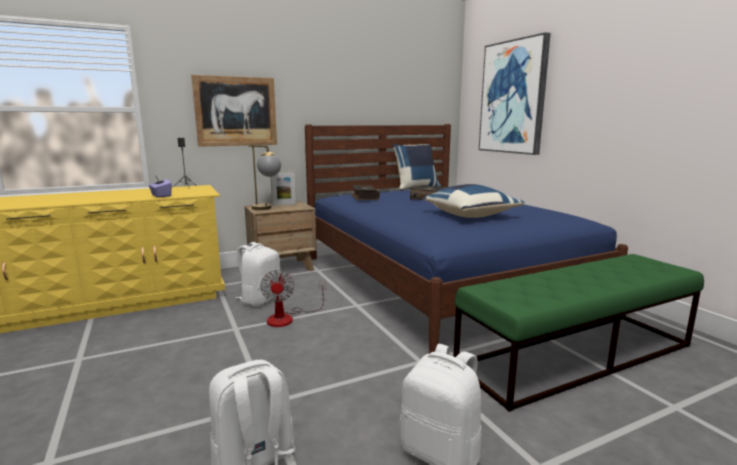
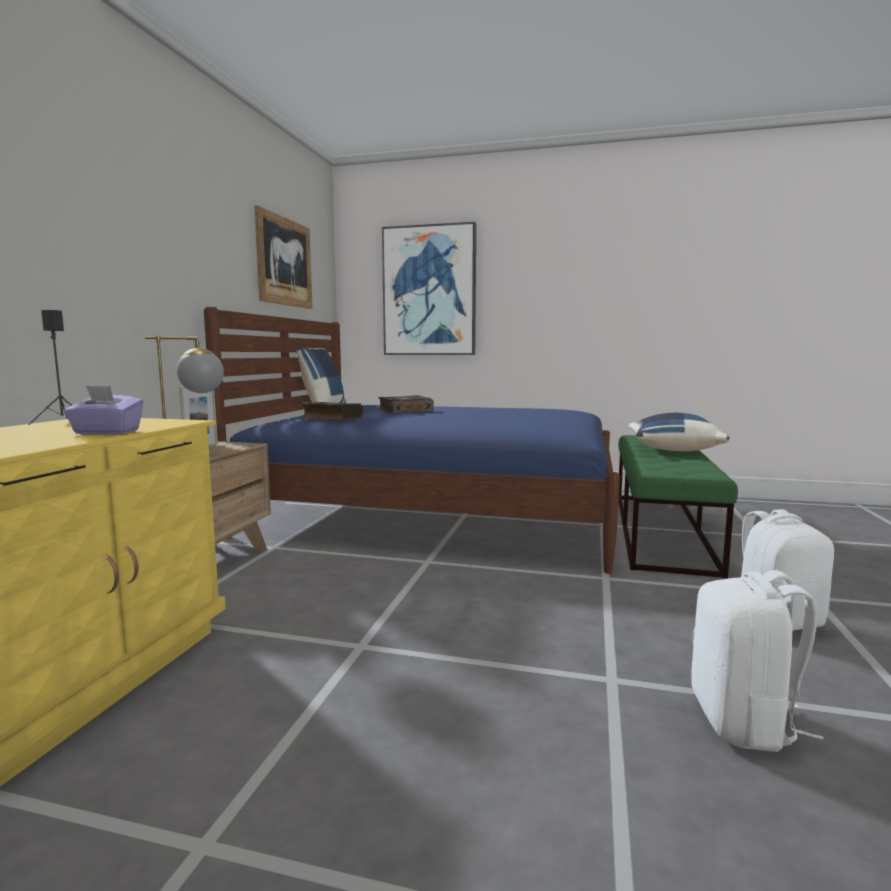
camera: 50 degrees left, 5 degrees down
picture [191,75,277,147] -> picture moved to [255,205,312,309]
white backpack [235,242,281,307] -> none
fan [260,270,326,327] -> none
blue pillow [423,184,524,218] -> blue pillow moved to [629,413,730,451]

